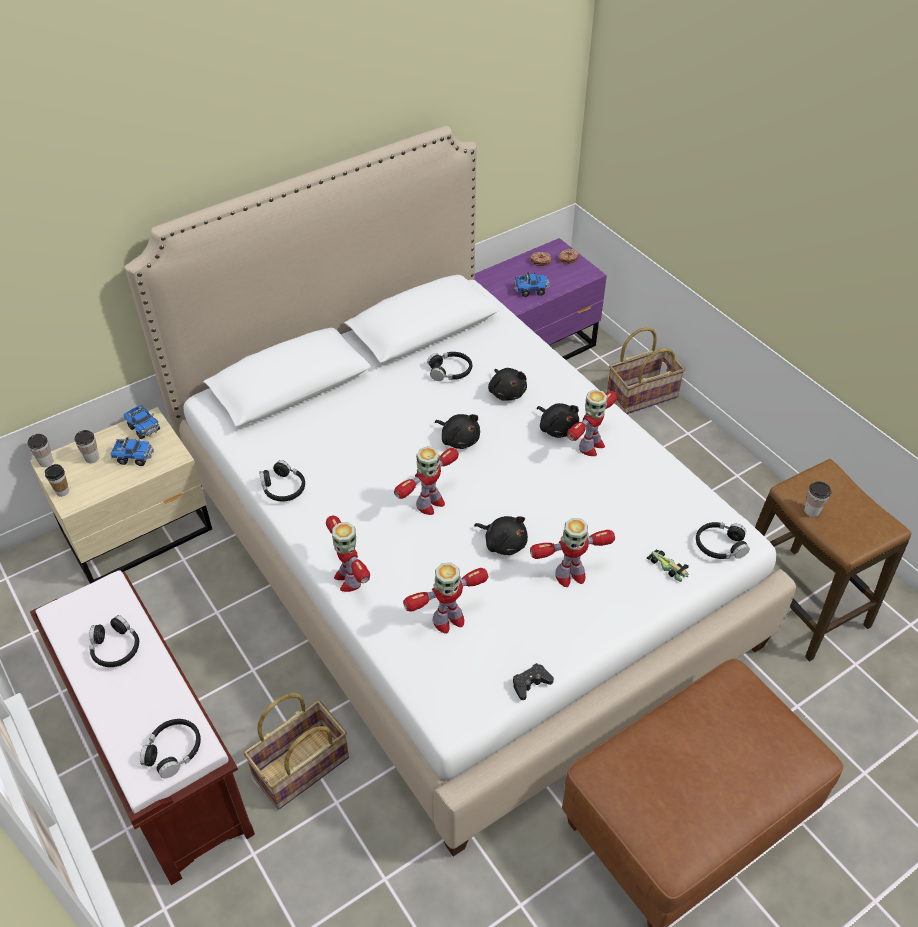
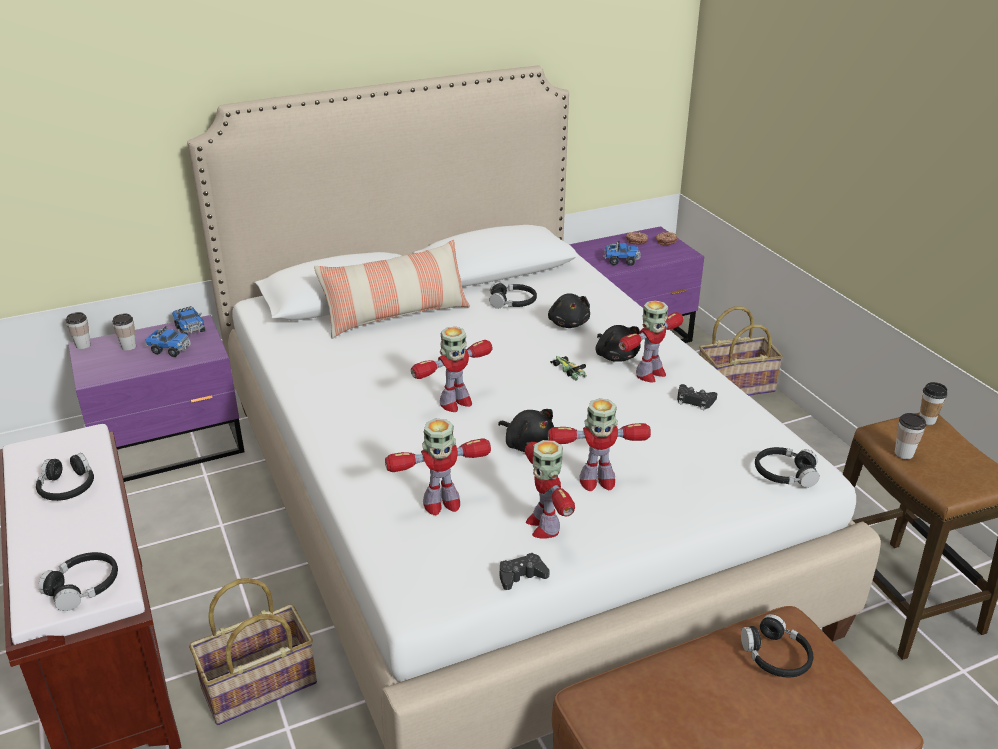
camera: 10 degrees right, 15 degrees down
beige nightstand [30,407,212,584] -> purple nightstand [68,315,244,482]
cup [45,464,69,497] -> cup moved to [920,382,947,425]
black headphones [259,460,305,502] -> black headphones moved to [741,614,813,677]
toy robot [326,515,370,592] -> toy robot moved to [525,440,575,539]
black plush toy [435,414,480,449] -> none
toy car [647,550,689,582] -> toy car moved to [550,356,586,381]
none -> pillow [314,240,470,339]
none -> black game controller [677,384,717,410]

